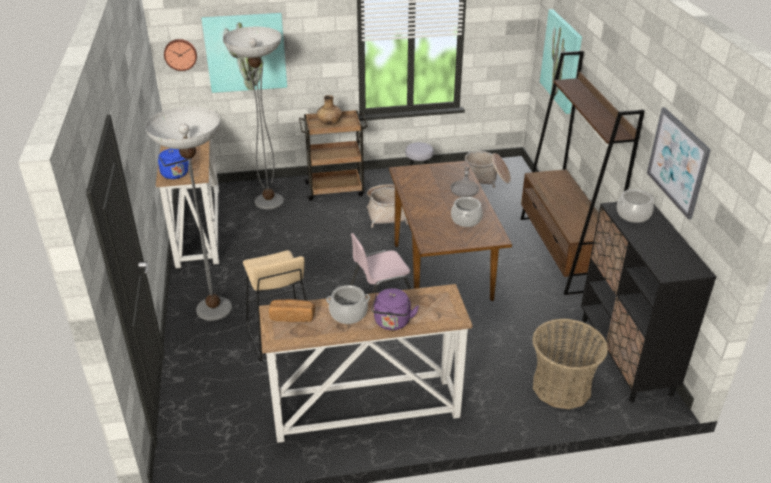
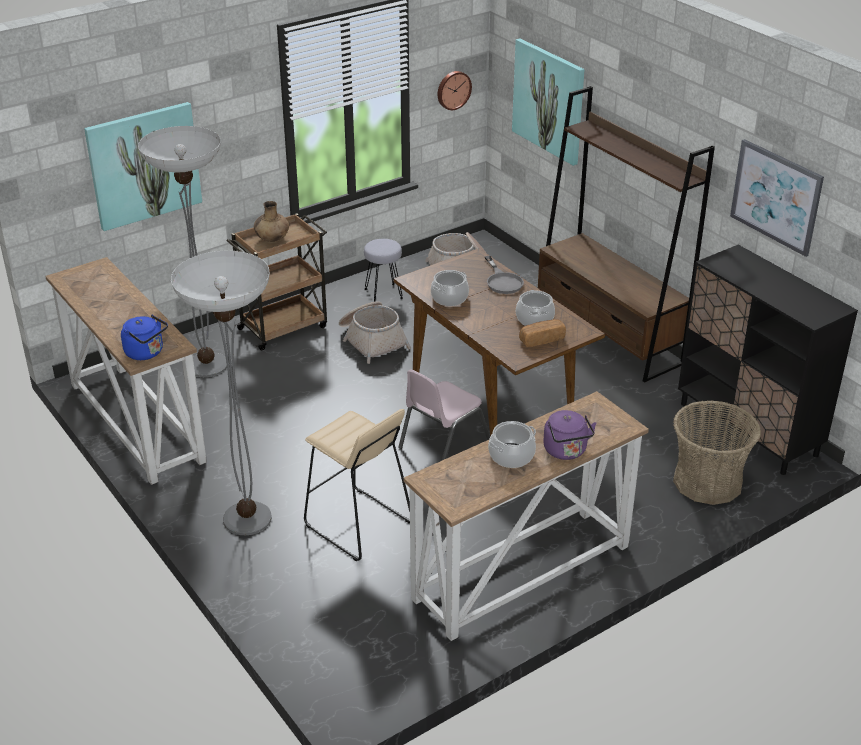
camera: 25 degrees left, 0 degrees up
wall clock [164,39,197,71] -> wall clock moved to [438,71,472,110]
bread [269,299,315,322] -> bread moved to [519,319,566,347]
cooking pot [617,189,655,223] -> cooking pot moved to [431,270,469,306]

